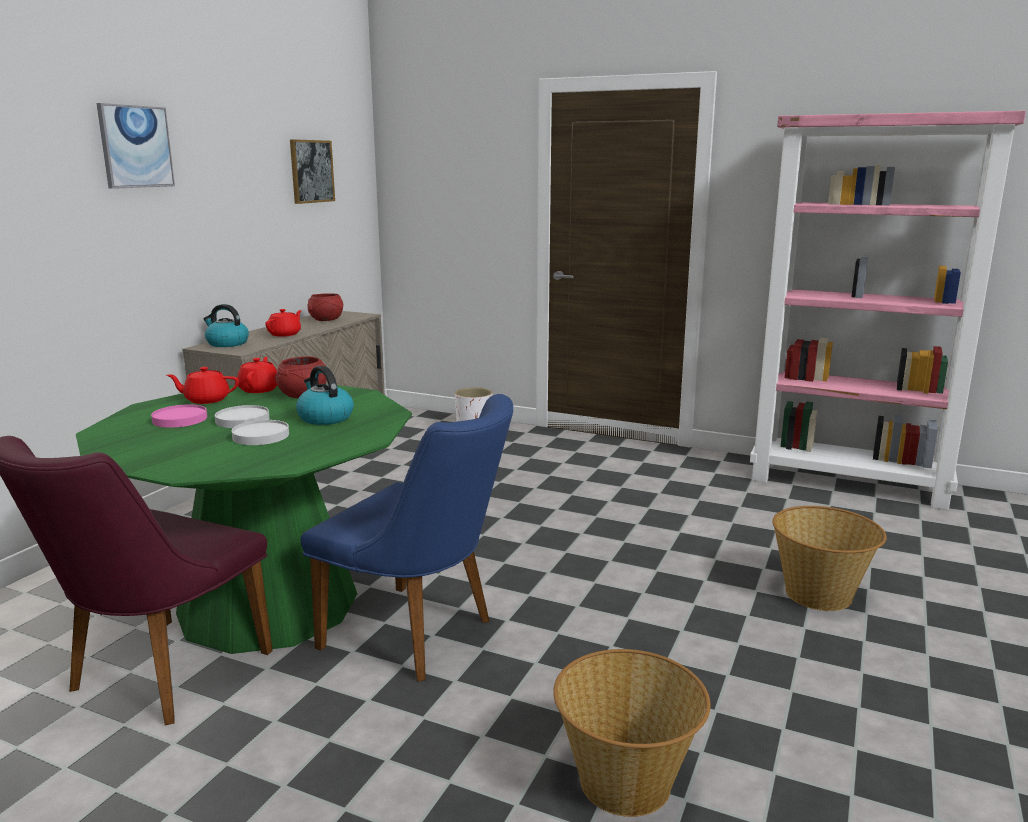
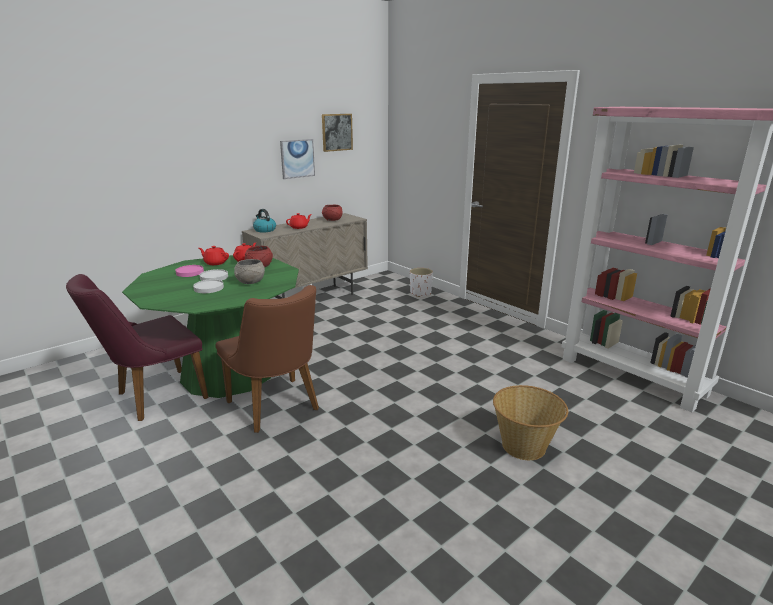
camera: 25 degrees right, 5 degrees up
picture [97,103,175,189] -> picture moved to [280,139,315,179]
kettle [296,365,354,425] -> grey bowl [234,259,265,284]
blue chair [300,394,513,682] -> brown chair [216,285,319,433]
basket [553,649,711,817] -> none

